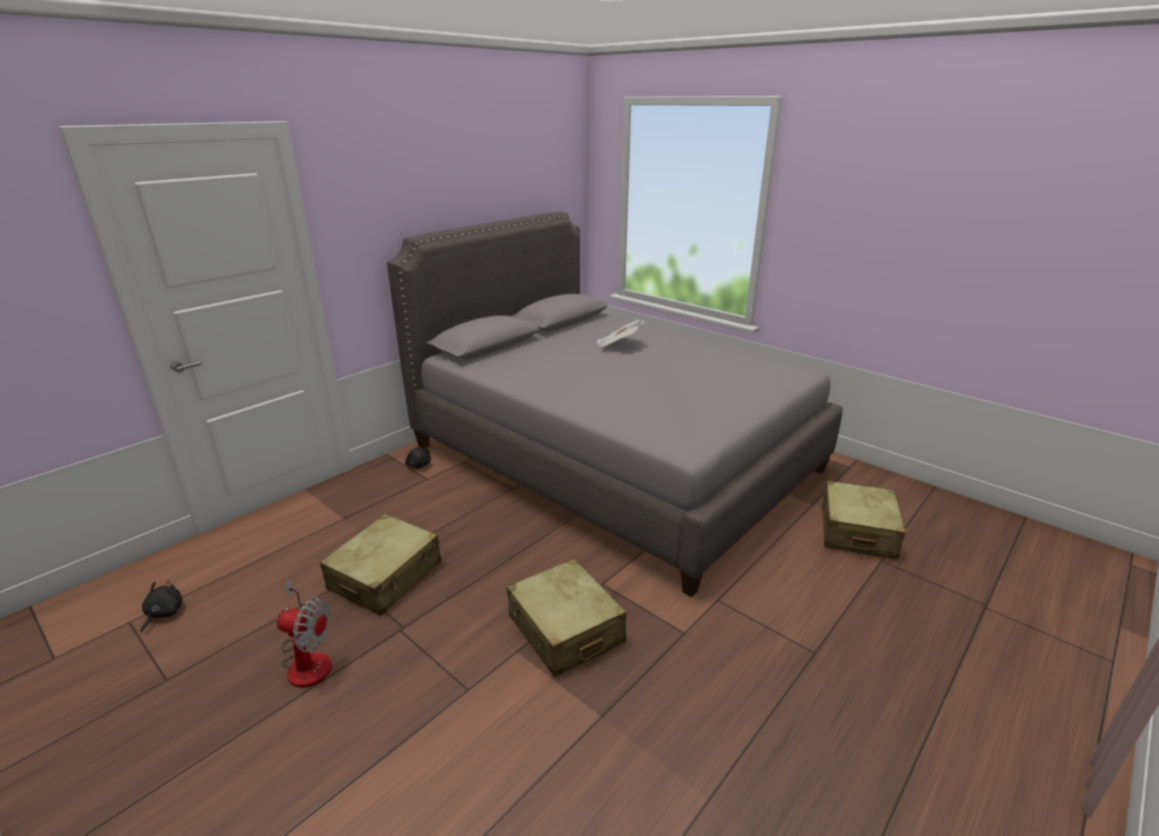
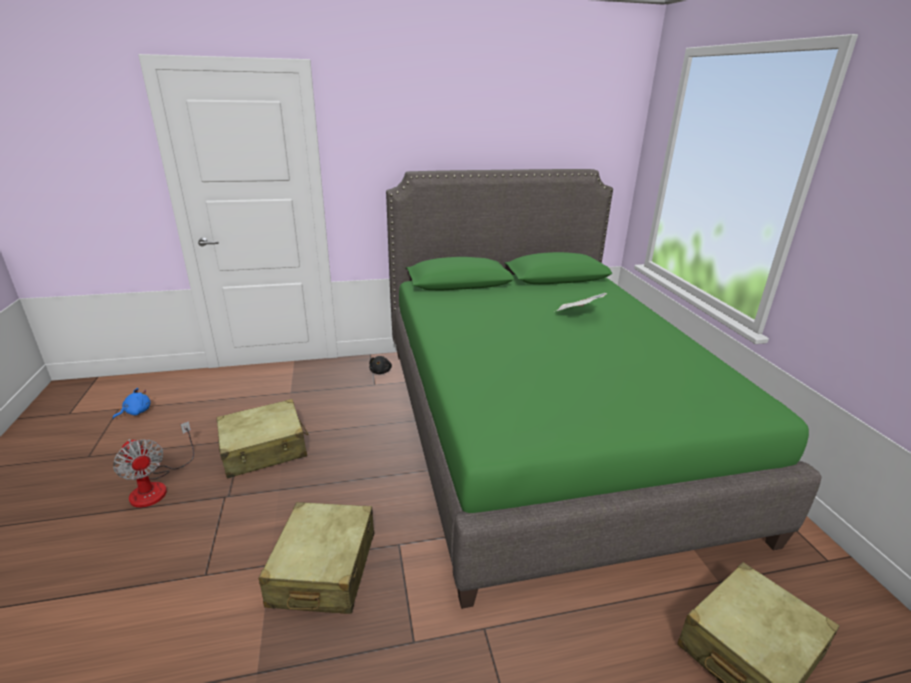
camera: 35 degrees right, 0 degrees up
black plush toy [141,580,182,633] -> blue plush toy [113,388,151,419]
grey bed [387,212,843,597] -> green bed [386,169,822,609]

